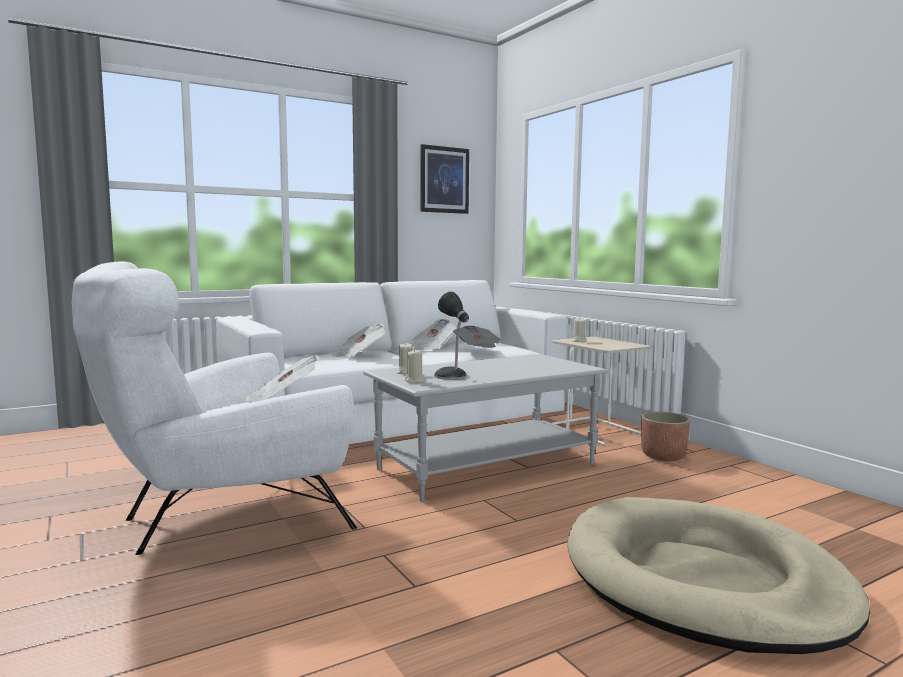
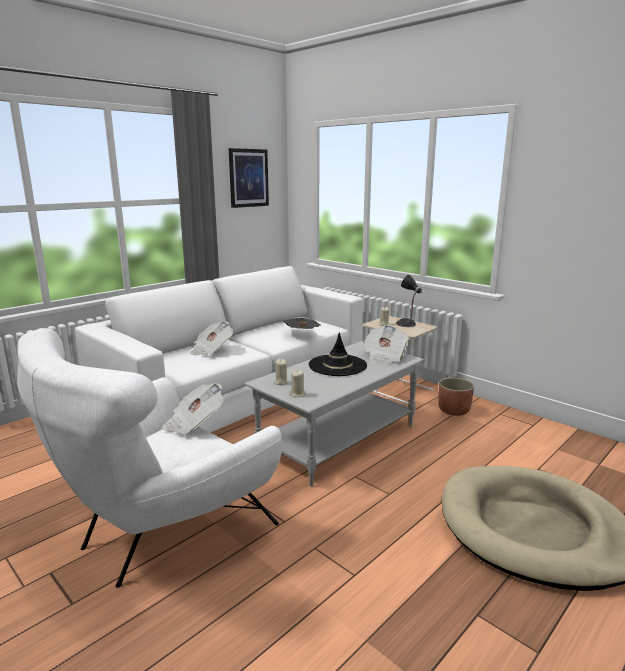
camera: 15 degrees left, 10 degrees up
newspaper [412,319,457,350] -> newspaper moved to [364,325,410,364]
table lamp [434,291,469,380] -> table lamp moved to [396,274,422,327]
none -> black hat [309,332,367,376]

